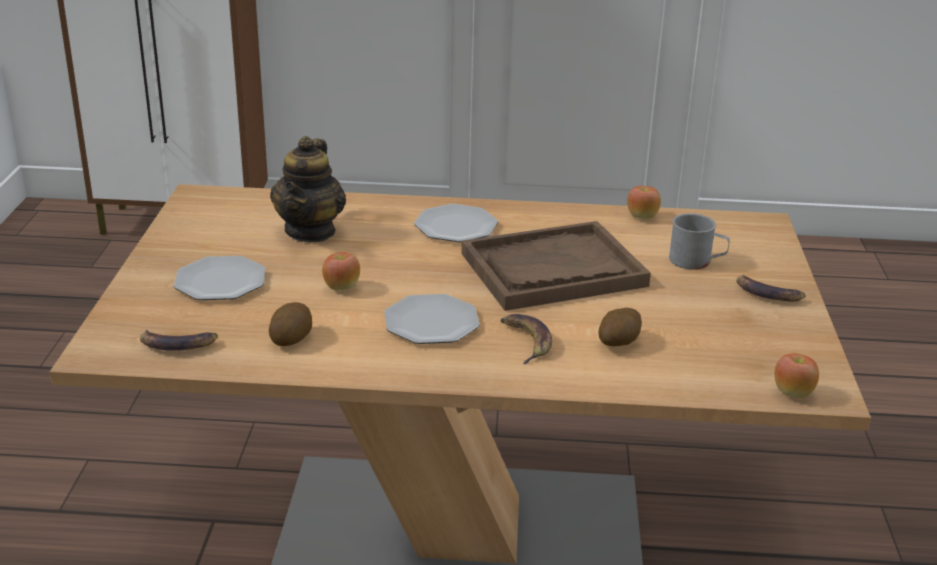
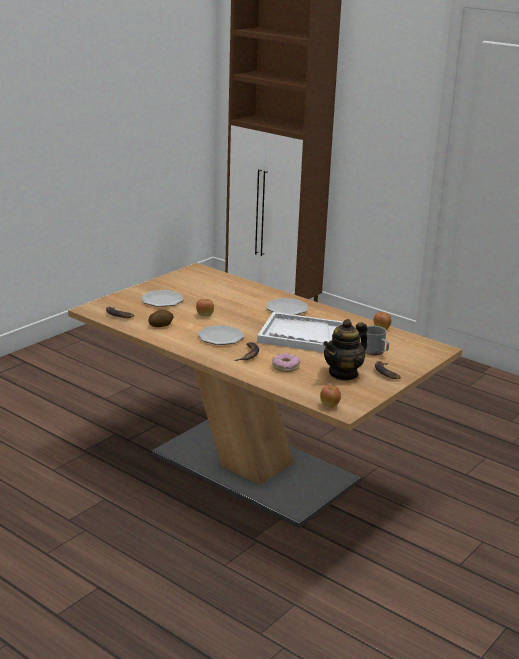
camera: 35 degrees right, 5 degrees down
teapot [270,136,346,243] -> teapot moved to [323,319,368,381]
brown tray [462,221,651,311] -> white tray [257,312,343,352]
potato [599,308,642,346] -> donut [272,353,300,372]

